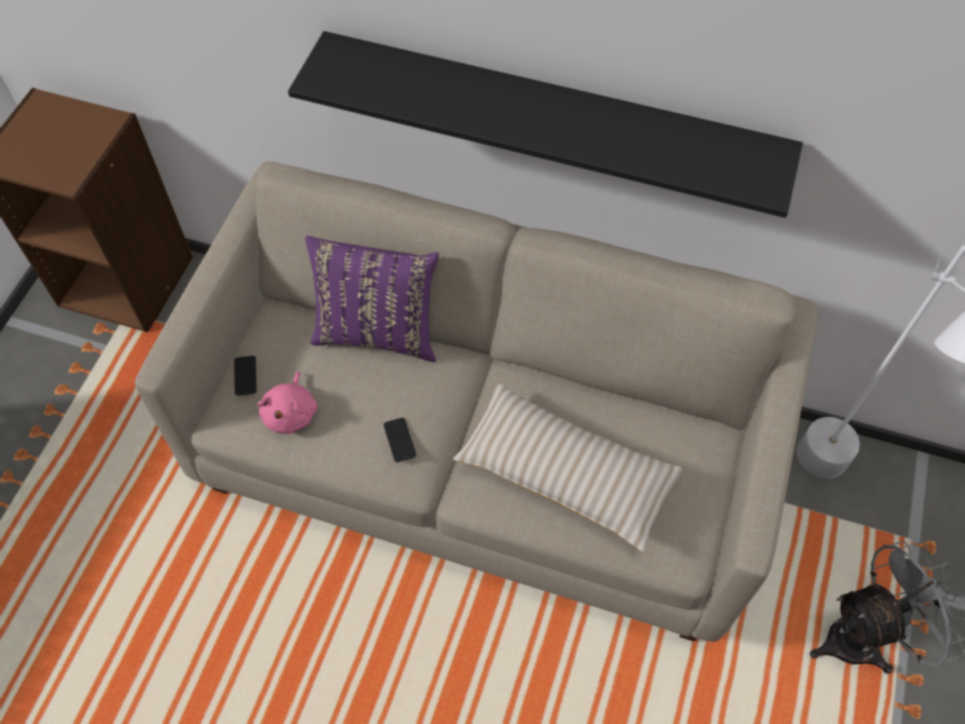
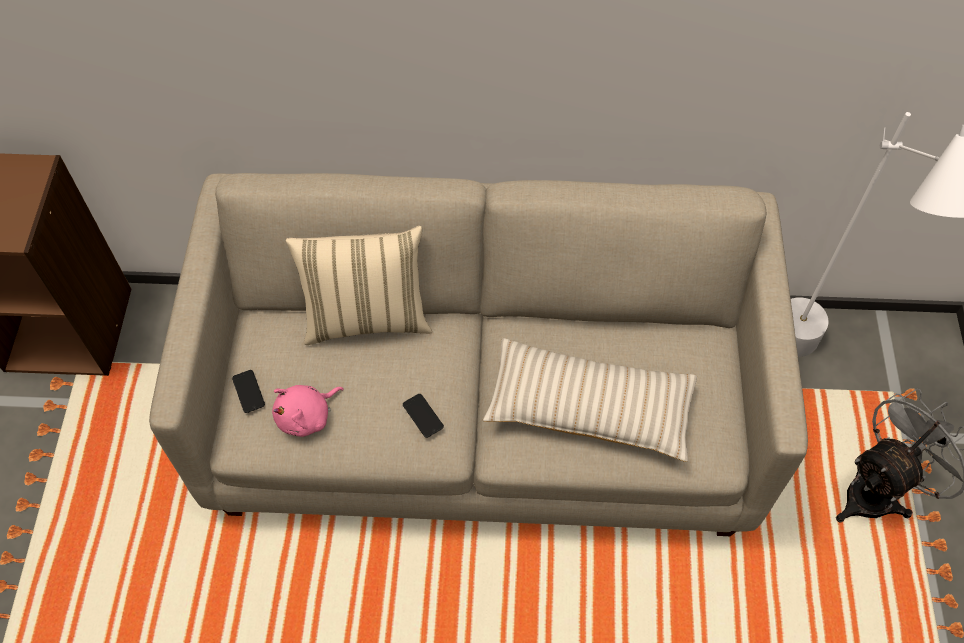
camera: 15 degrees left, 0 degrees up
pink plush toy [258,371,317,434] -> pink plush toy turned 60 degrees clockwise [272,385,344,437]
black shelf [288,31,803,218] -> none
purple pillow [305,236,439,362] -> beige pillow [286,226,432,345]

